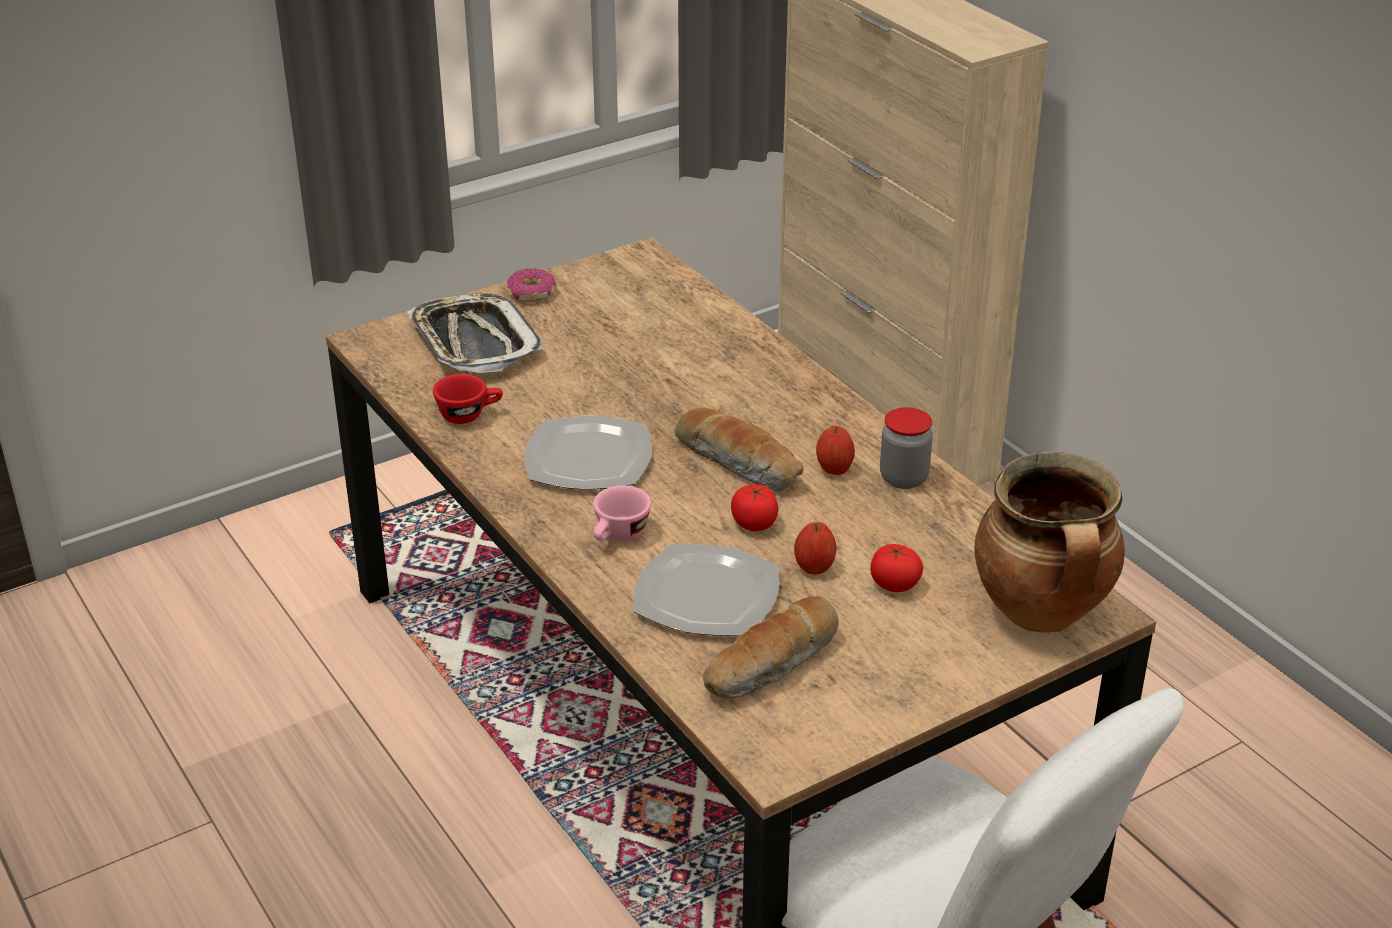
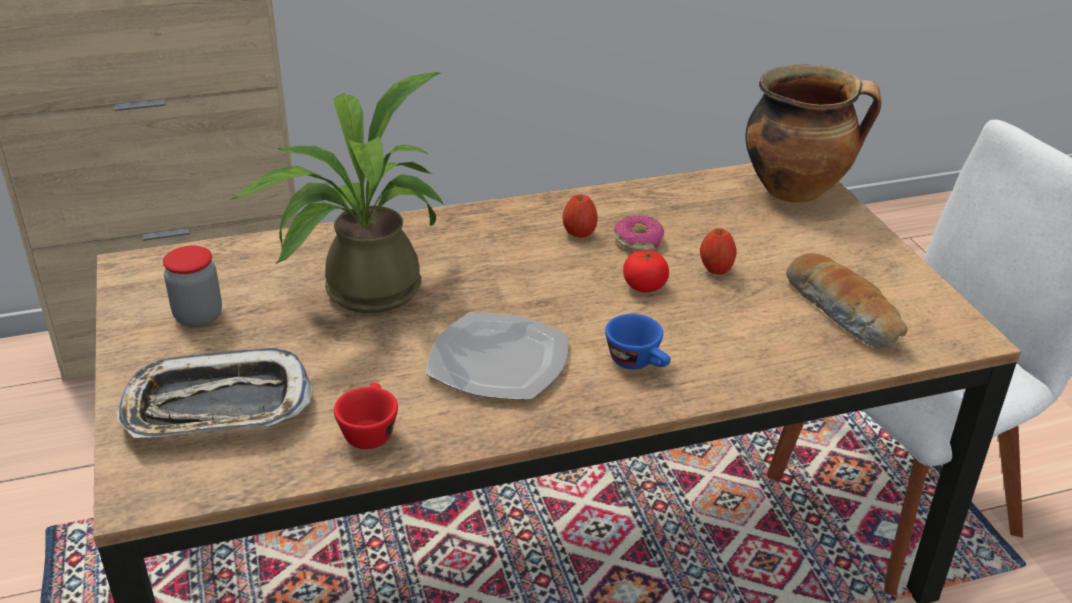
camera: 75 degrees left, 0 degrees up
donut [507,268,557,302] -> donut moved to [614,215,664,251]
pink cup [593,485,651,541] -> blue cup [605,314,671,369]
plate [633,544,779,636] -> none
bread [675,408,803,492] -> none
tomato [870,544,923,592] -> none
jar [880,407,933,489] -> jar moved to [163,246,222,327]
none -> potted plant [231,72,444,313]

